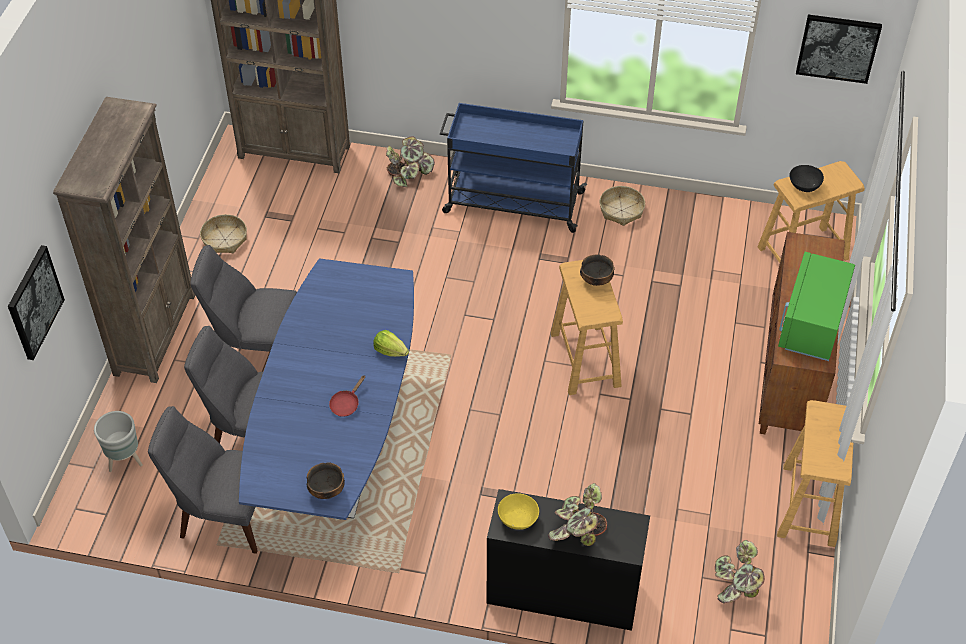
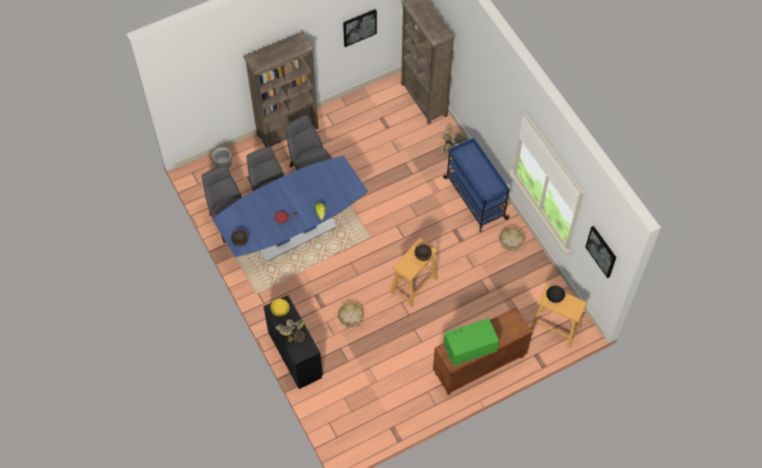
camera: 50 degrees right, 10 degrees up
picture [8,245,65,360] -> picture moved to [343,9,377,47]
basket [200,214,247,253] -> basket moved to [338,302,364,328]
potted plant [715,540,765,603] -> none
beige stool [777,400,853,547] -> none

